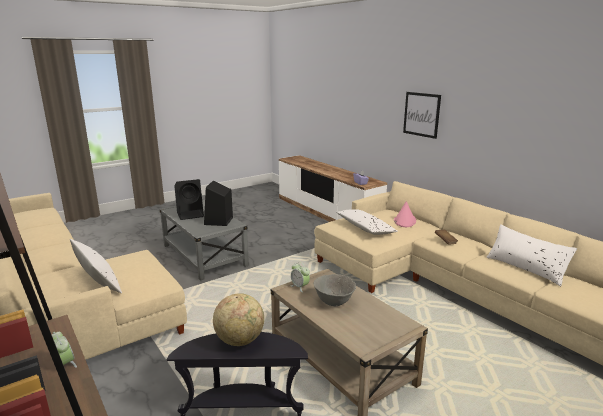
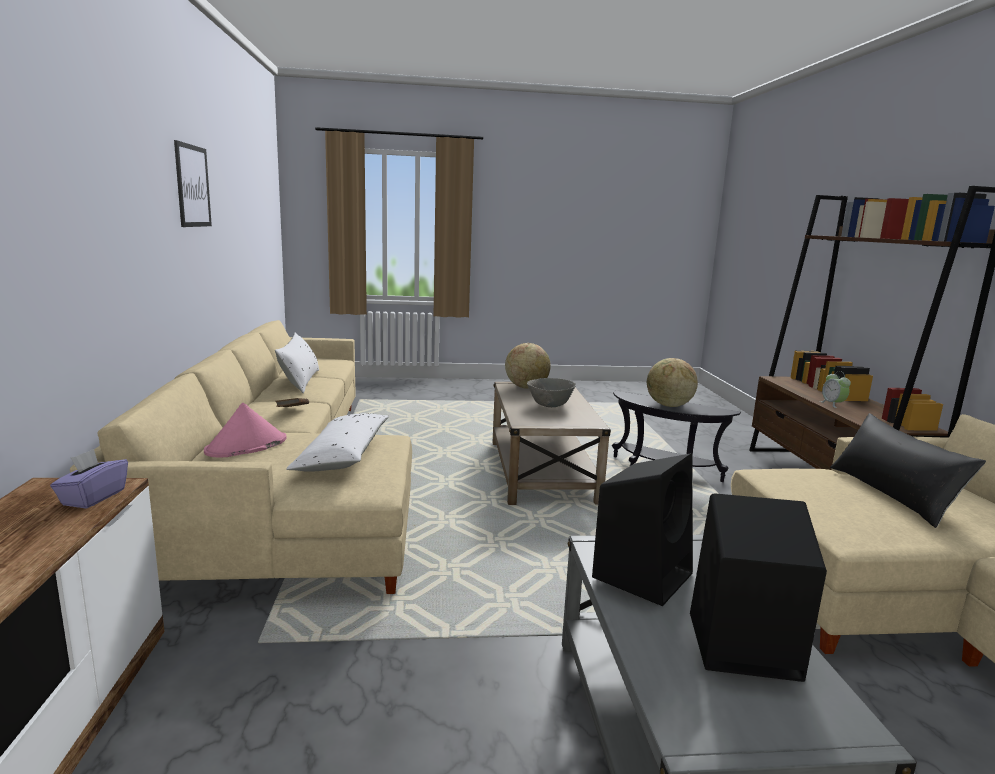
camera: 150 degrees left, 5 degrees down
white pillow [70,239,122,293] -> black pillow [830,413,986,528]
alarm clock [290,262,310,292] -> none
picture [403,92,441,139] -> picture moved to [174,140,212,227]
none -> globe [505,343,551,389]

